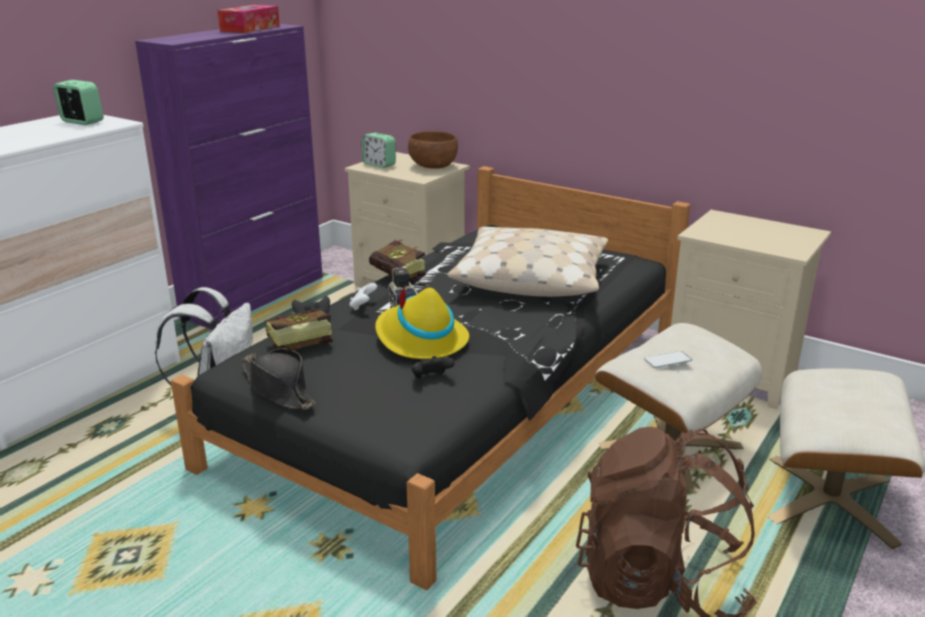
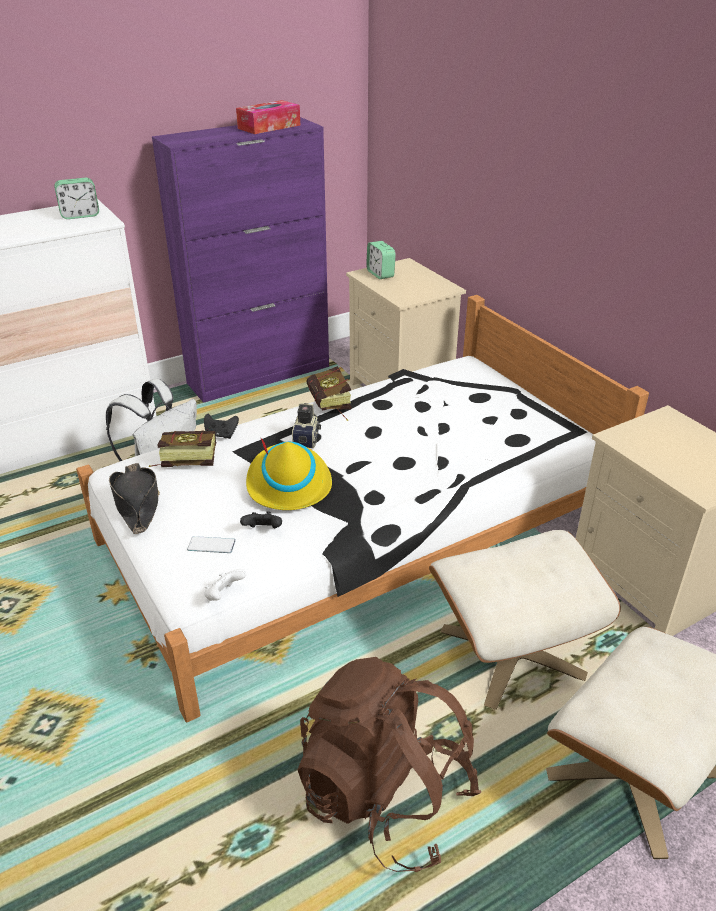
camera: 25 degrees right, 10 degrees up
alarm clock [53,80,104,125] -> alarm clock turned 105 degrees clockwise [54,178,99,219]
black bed [171,166,690,590] -> white bed [76,295,649,722]
white game controller [350,283,377,311] -> white game controller moved to [204,569,246,601]
brown bowl [408,131,458,169] -> none
beige pillow [448,227,608,297] -> none
phone [644,351,692,368] -> phone moved to [187,536,236,553]

